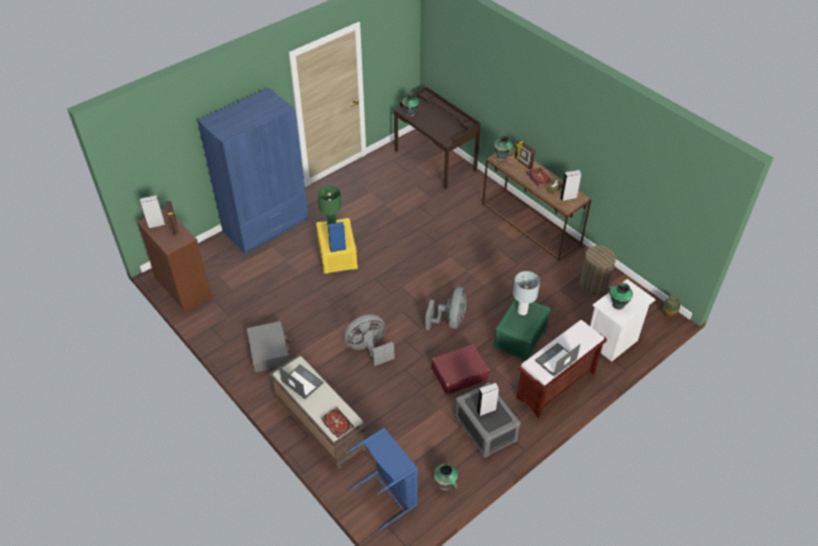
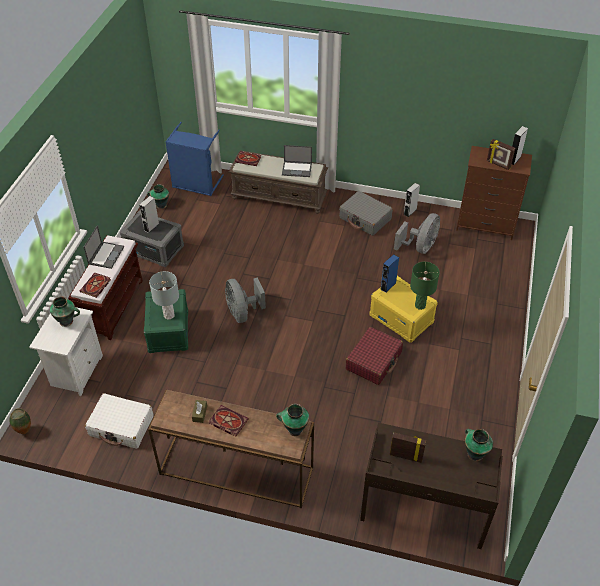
camera: 145 degrees right, 0 degrees up
blue wardrobe [197,88,308,255] -> none
grey fan [344,315,394,366] -> grey fan moved to [394,213,440,254]
red suitcase [431,344,490,395] -> red suitcase moved to [345,327,403,385]
picture frame [515,140,535,169] -> picture frame moved to [390,432,426,463]
grey speaker [560,170,582,202] -> grey speaker moved to [403,183,420,217]
laundry basket [580,245,616,295] -> white suitcase [85,393,154,449]
none -> book [80,273,111,298]

